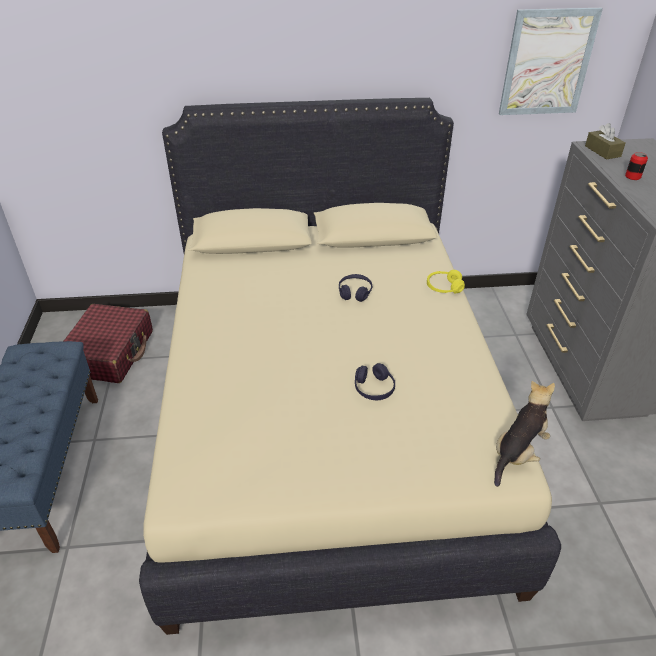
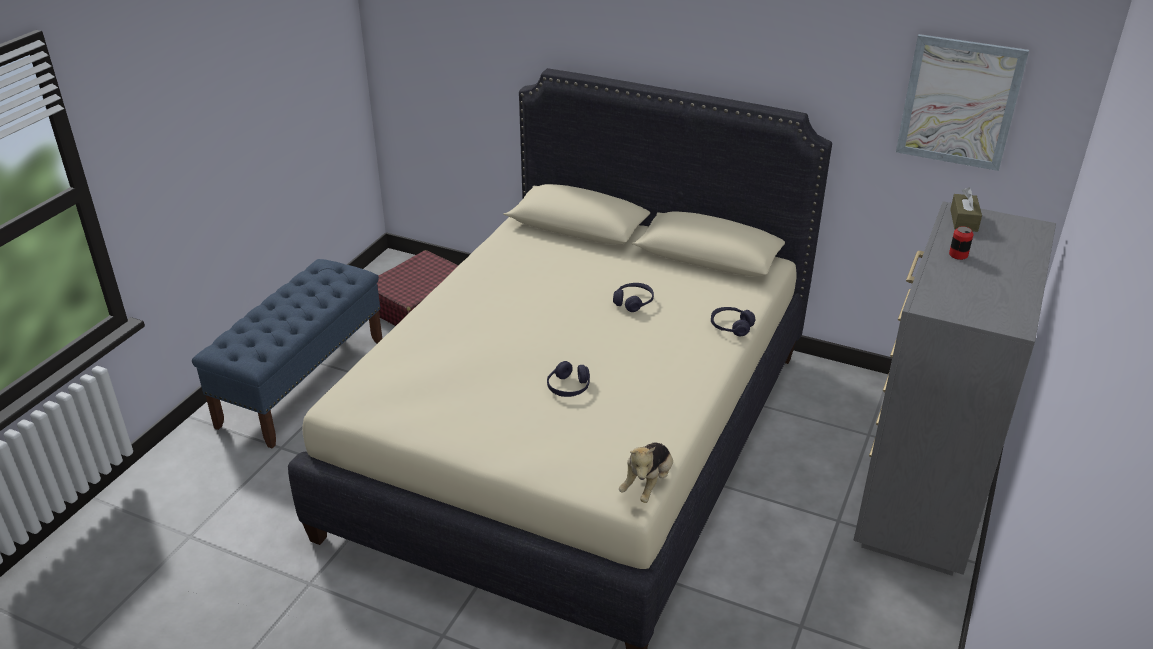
camera: 30 degrees right, 5 degrees down
yellow headphones [427,270,465,293] -> purple headphones [711,307,755,336]
plush toy [494,381,555,487] -> plush toy turned 135 degrees clockwise [619,442,673,503]

